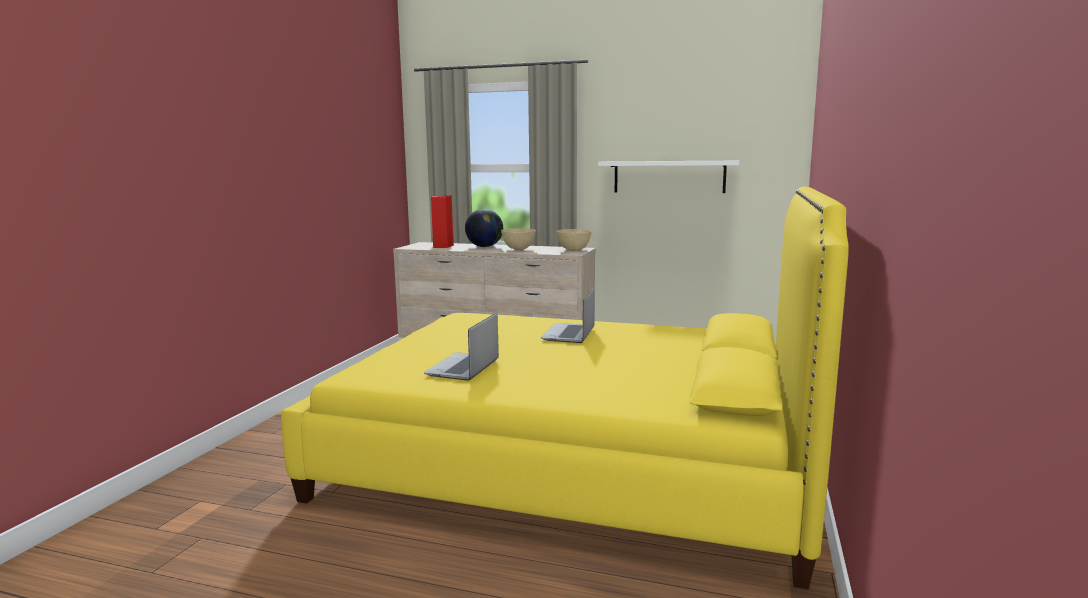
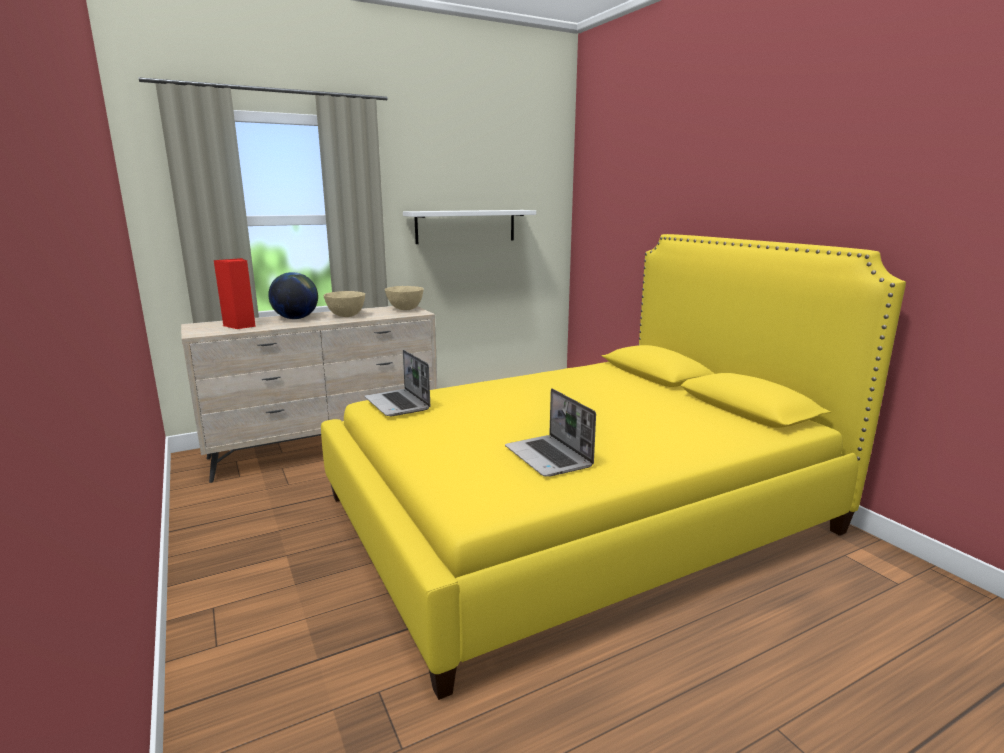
camera: 45 degrees left, 5 degrees up
laptop [541,288,595,343] -> laptop moved to [365,350,431,416]

